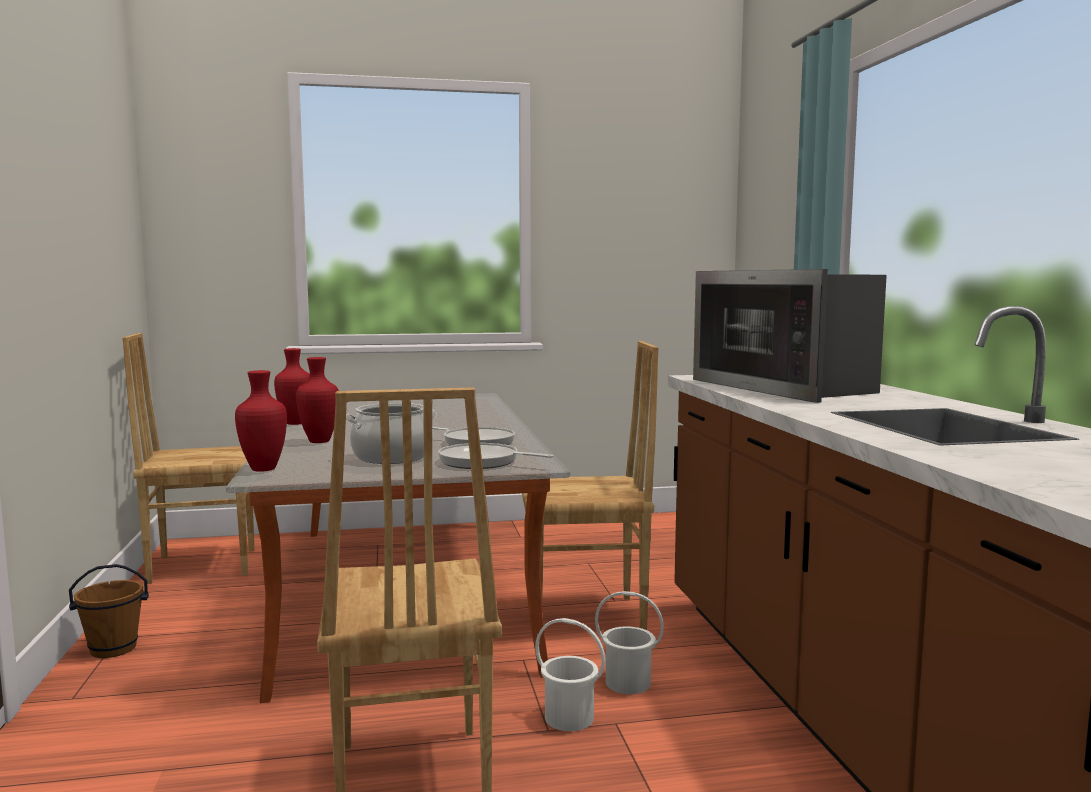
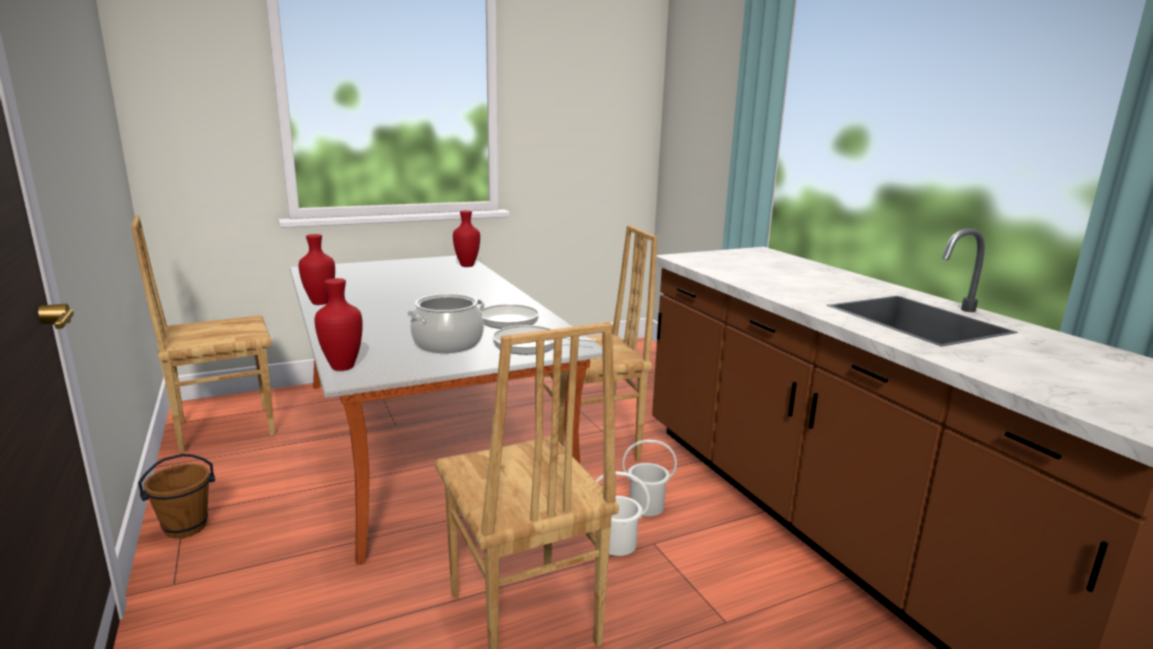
camera: 15 degrees left, 10 degrees up
red vase [296,357,339,443] -> red vase moved to [453,210,480,267]
microwave [693,269,887,403] -> none

